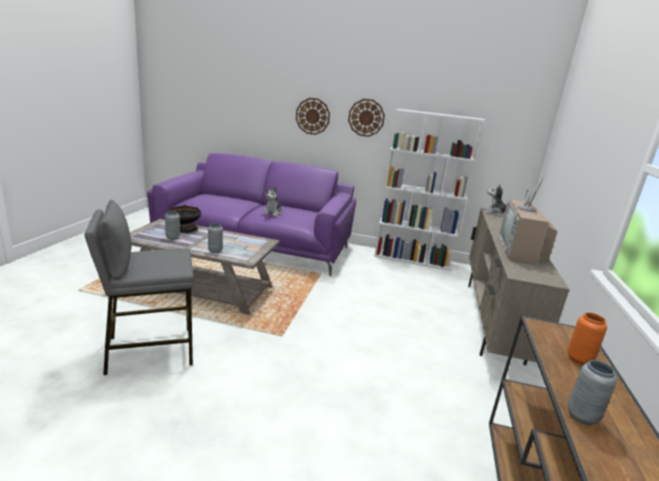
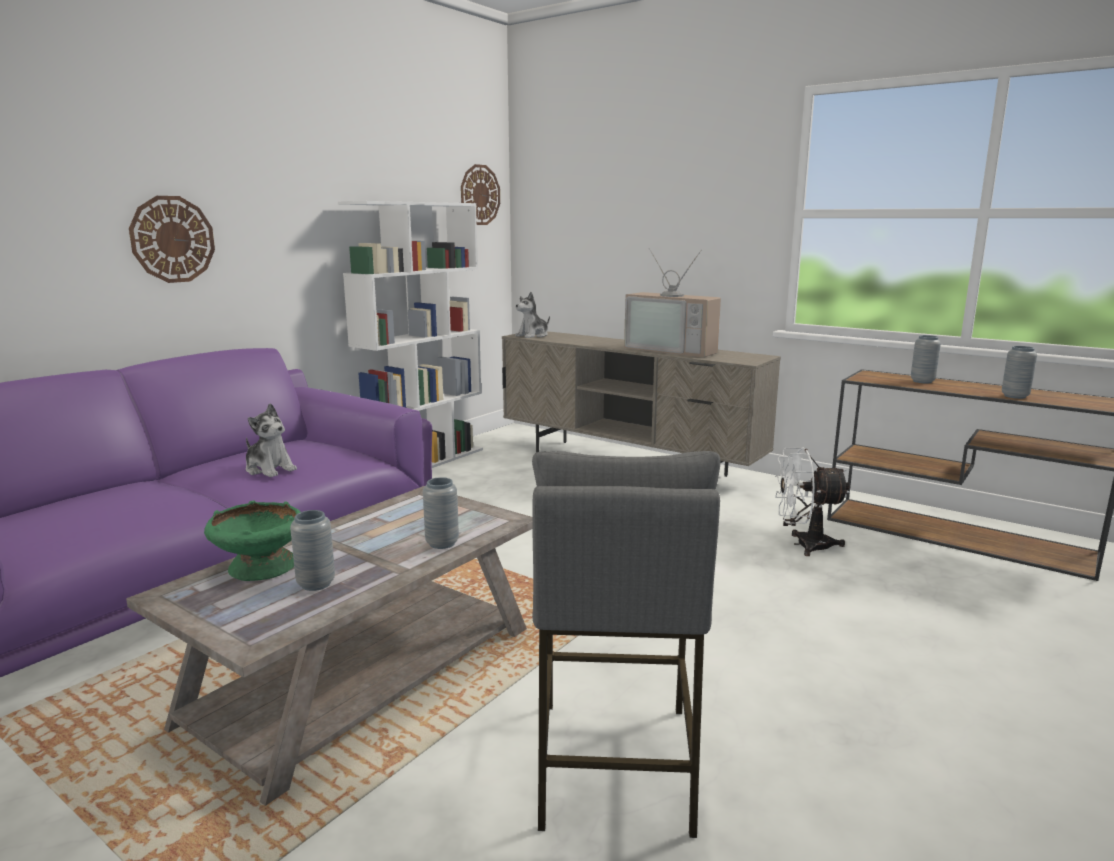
camera: 65 degrees left, 5 degrees down
black bowl [167,205,202,233] -> green bowl [204,500,301,581]
wall clock [348,99,385,137] -> wall clock moved to [461,164,500,225]
orange vase [567,312,607,365] -> grey vase [911,335,941,384]
none -> white fan [775,447,850,556]

